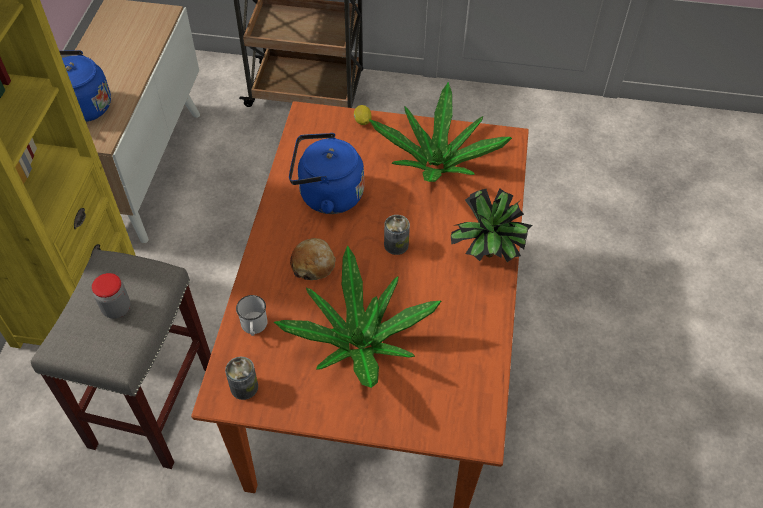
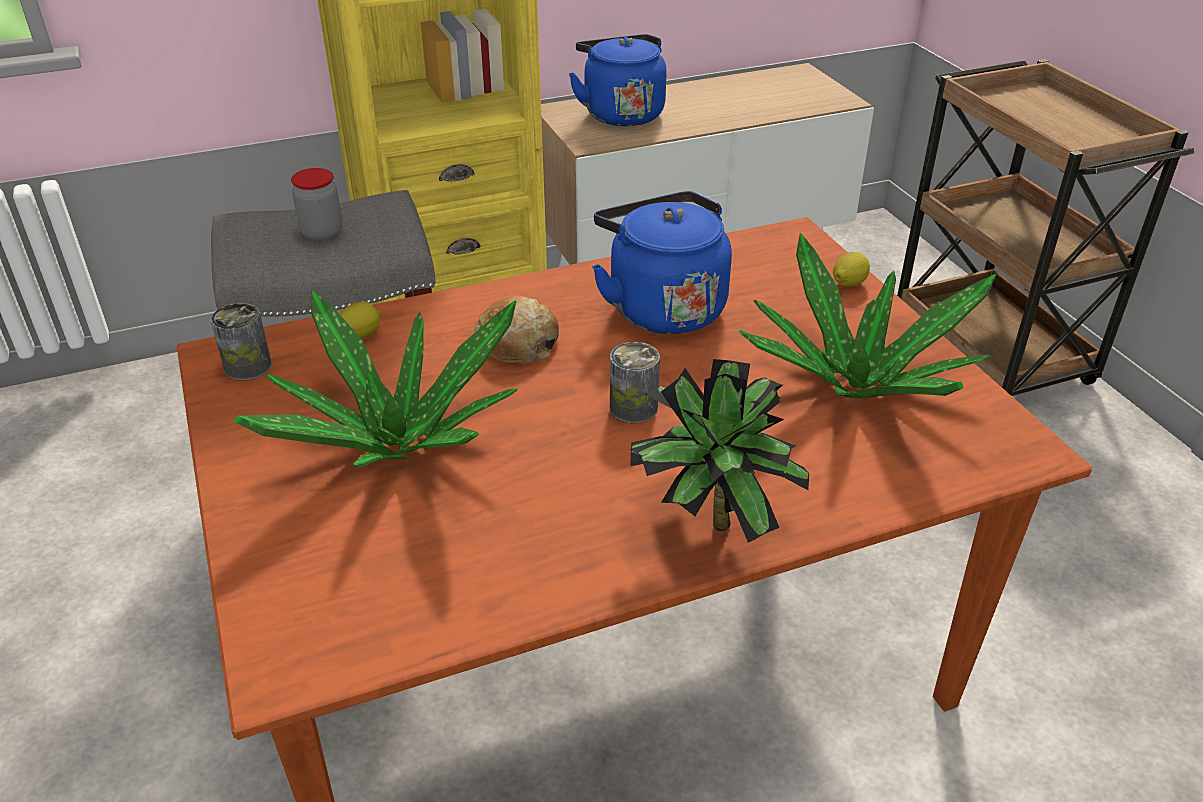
camera: 60 degrees right, 15 degrees down
white mug [236,295,268,336] -> lemon [340,302,380,339]

